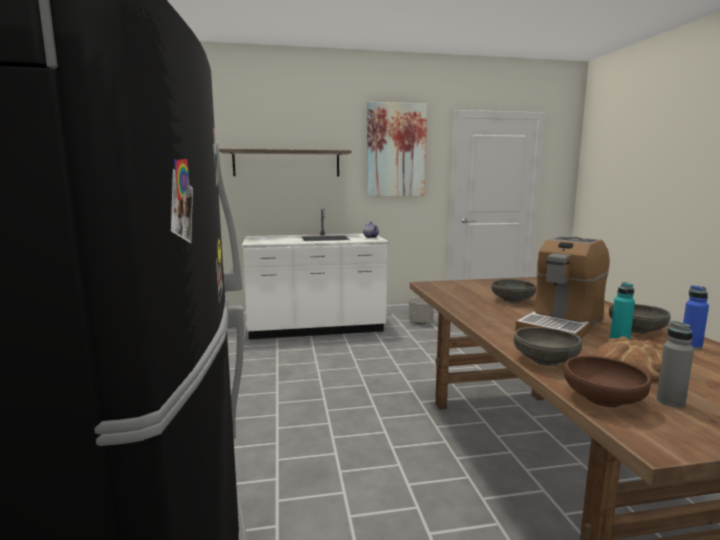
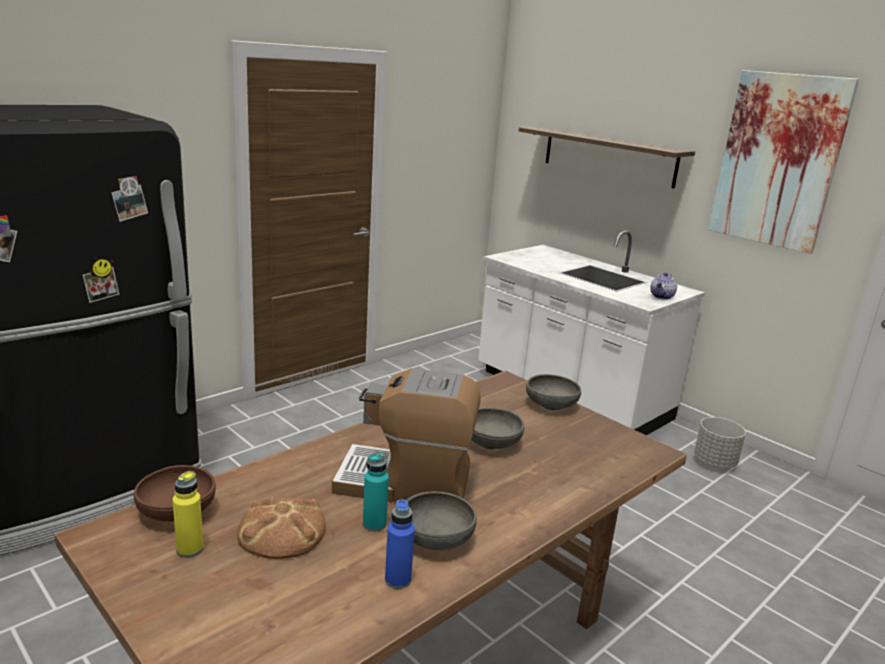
camera: 55 degrees right, 10 degrees up
grey bowl [514,327,582,366] -> grey bowl moved to [526,374,581,410]
grey bottle [656,321,694,408] -> yellow bottle [172,471,203,558]

